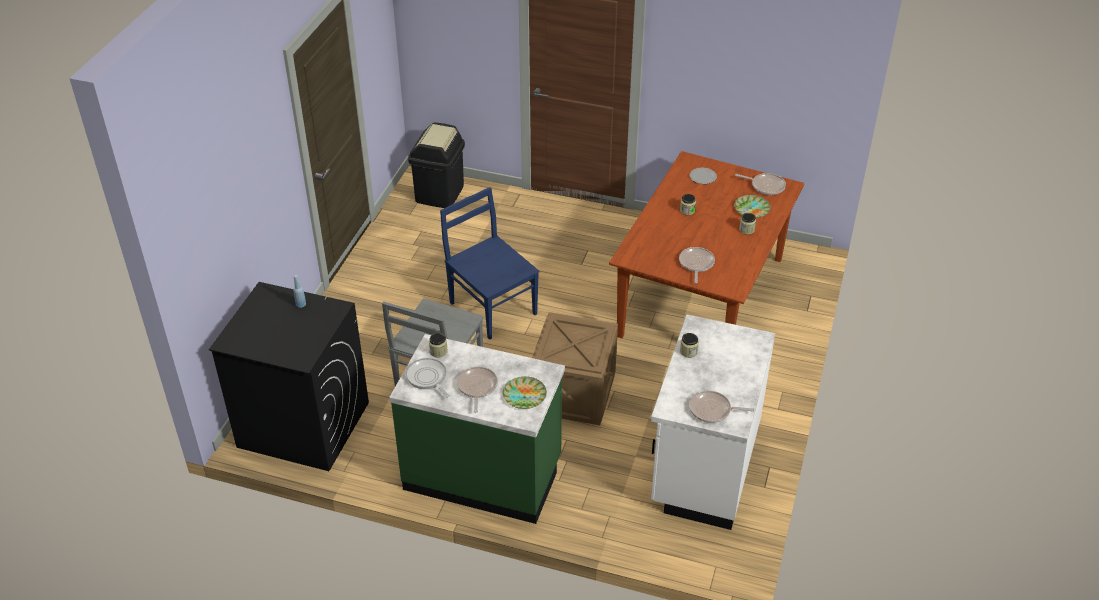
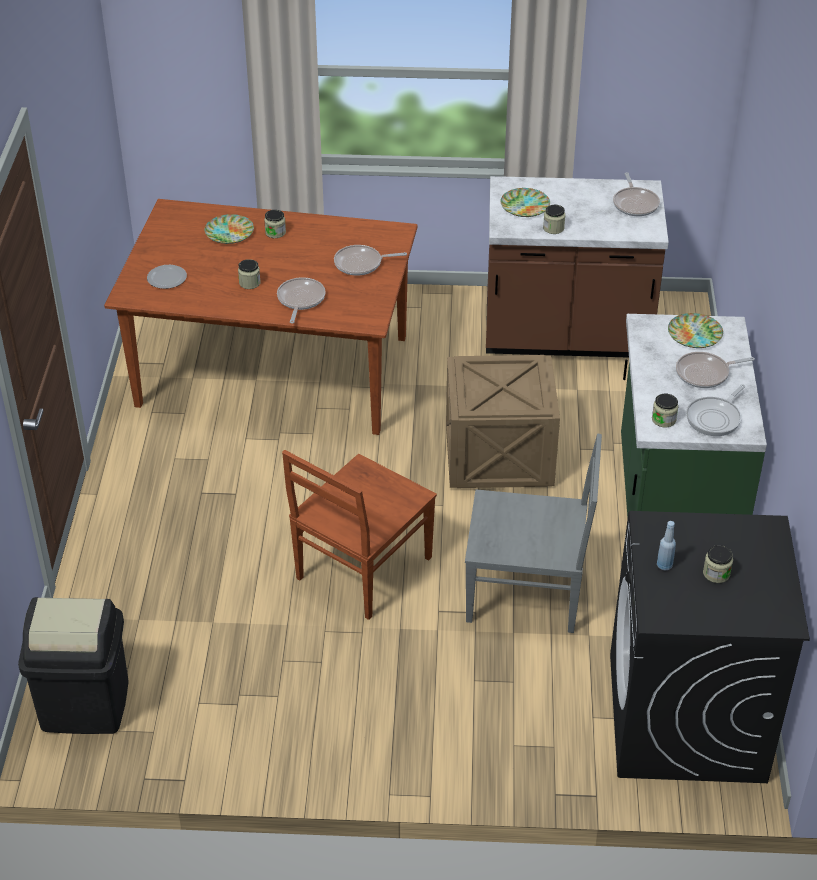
camera: 105 degrees left, 0 degrees up
blue chair [440,187,539,340] -> brown chair [282,450,437,620]
white counter [651,315,775,530] -> brown counter [486,176,669,358]
frying pan [735,173,786,195] -> frying pan moved to [277,277,326,323]
none -> plate [500,188,550,217]
none -> jar [703,545,733,583]

